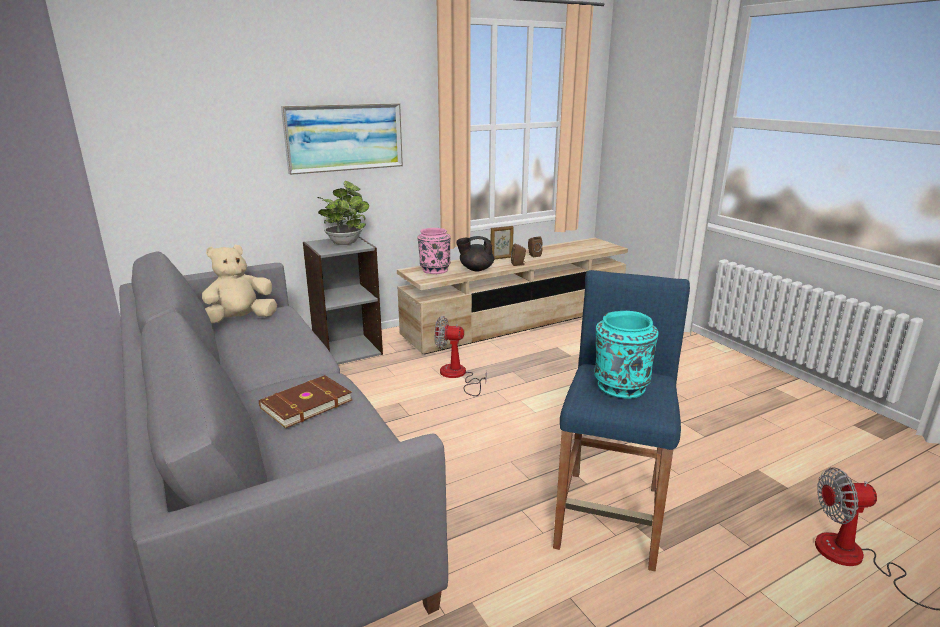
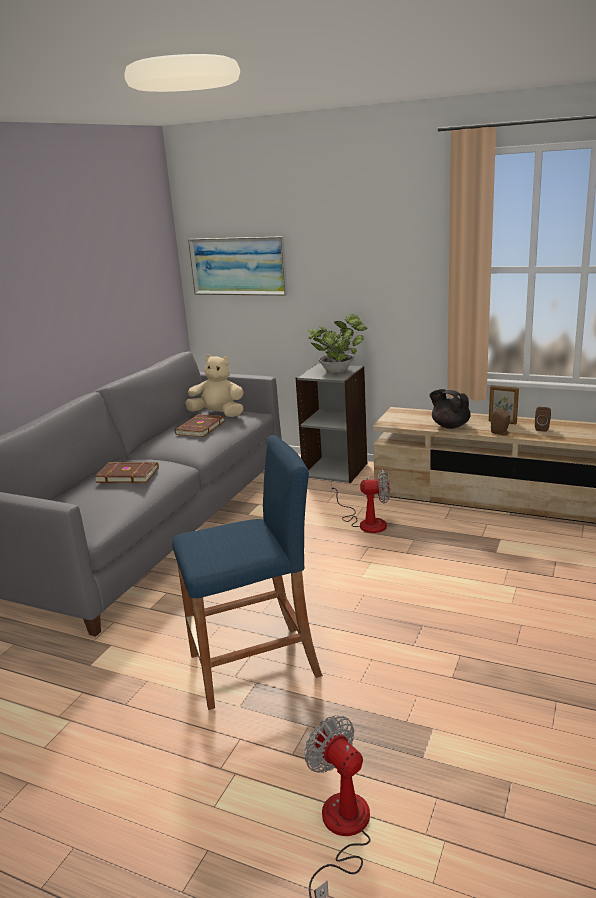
camera: 55 degrees right, 0 degrees up
picture [281,103,403,175] -> picture moved to [188,236,288,296]
pink vase [417,228,451,274] -> none
fan [434,316,487,396] -> fan turned 120 degrees clockwise [331,469,390,533]
turquoise vase [594,311,659,399] -> none
none -> brown book [175,414,225,437]

